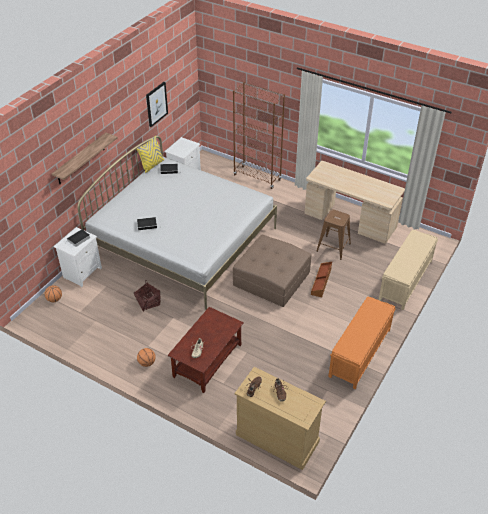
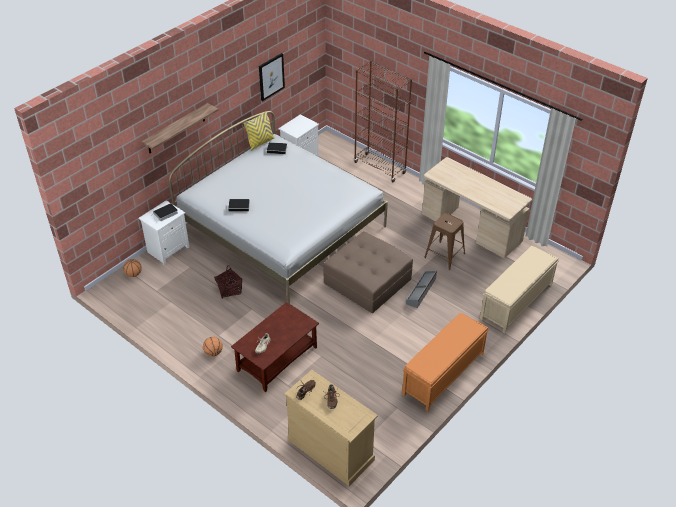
camera: 10 degrees right, 0 degrees up
brown storage box [311,262,332,297] -> grey storage box [406,271,437,308]

